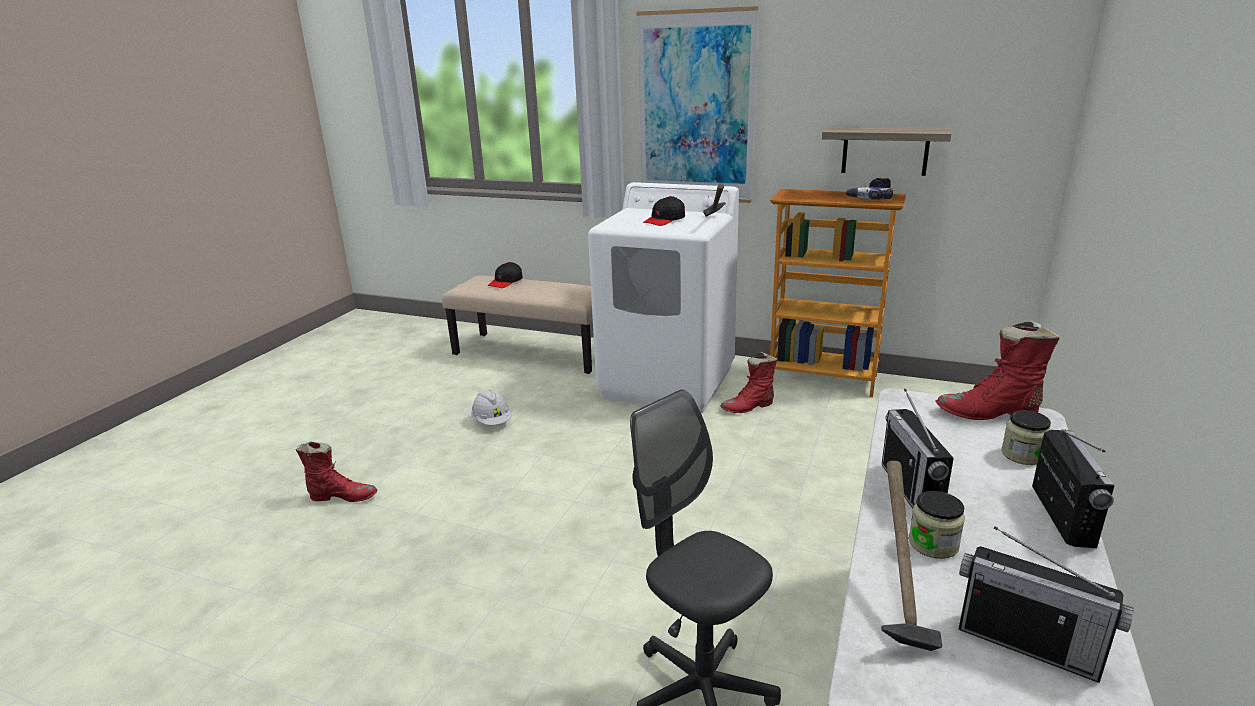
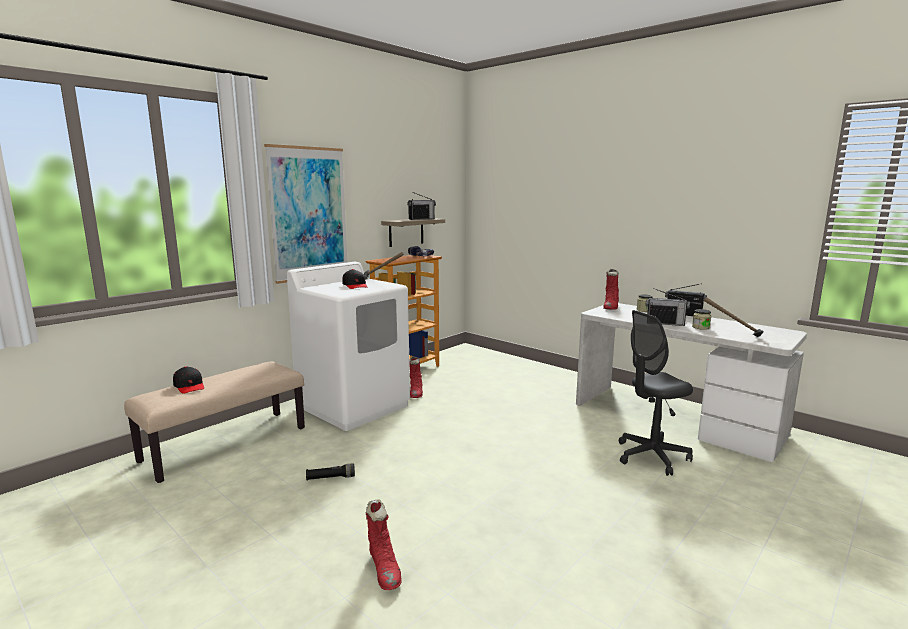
camera: 70 degrees left, 10 degrees down
red boot [295,442,377,502] -> red boot turned 135 degrees clockwise [366,499,402,590]
white hard hat [471,390,512,425] -> black flashlight [306,464,355,481]
radio [959,526,1134,683] -> radio moved to [407,192,436,220]

